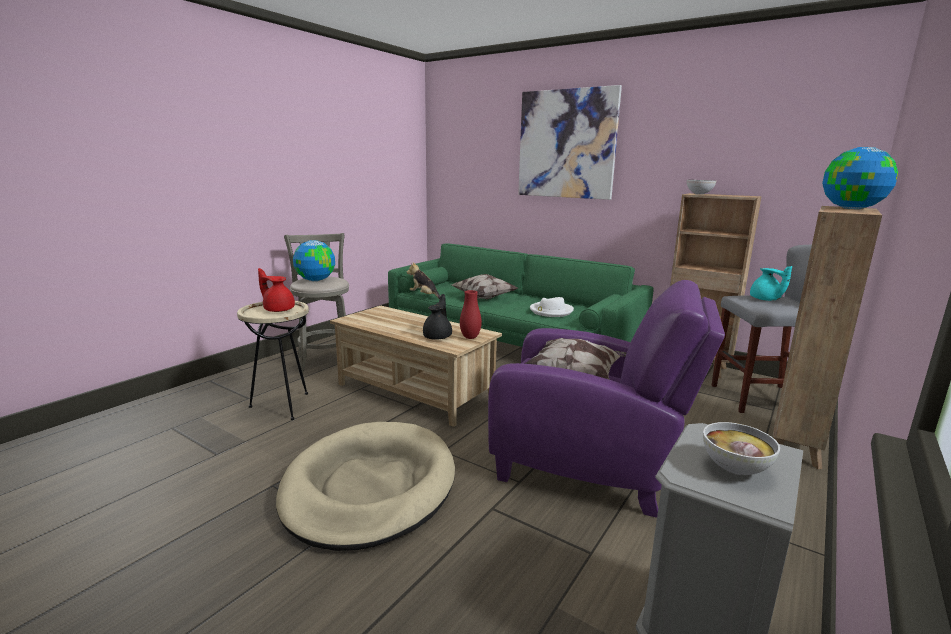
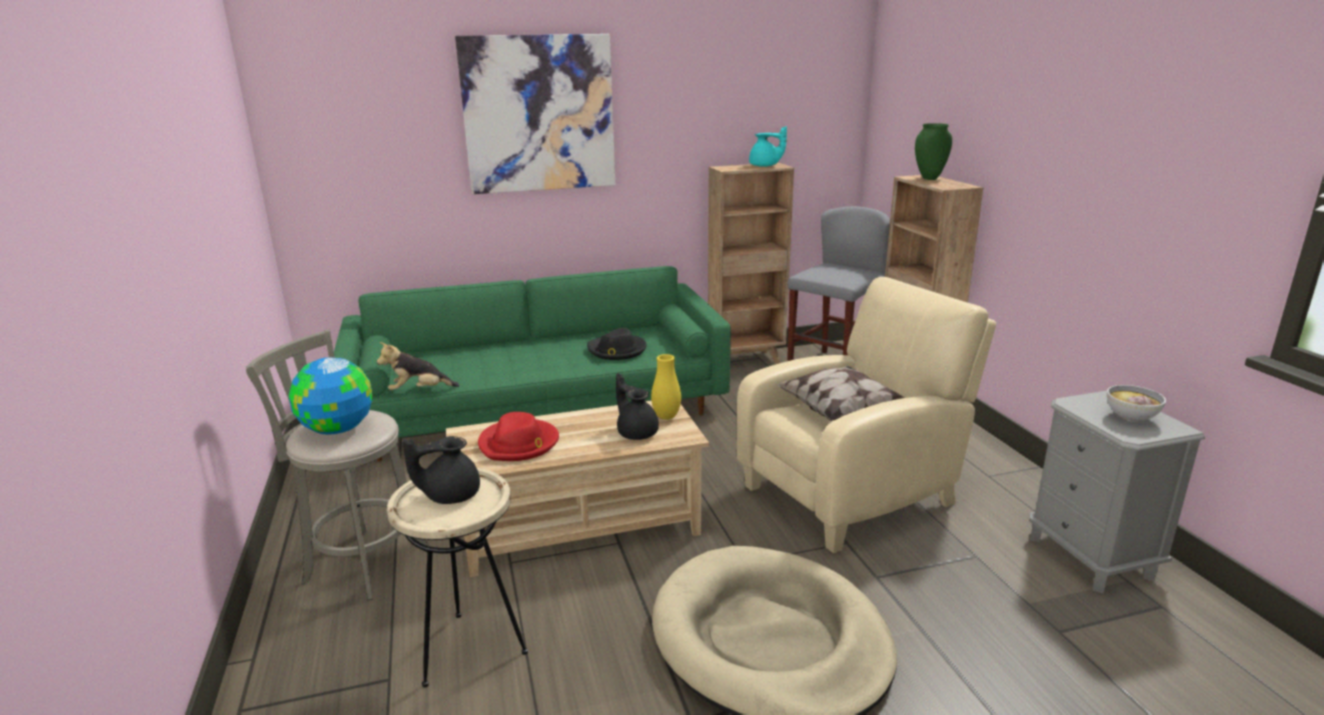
camera: 50 degrees left, 5 degrees up
red teapot [258,268,295,312] -> black teapot [402,436,480,504]
pillow [452,274,517,300] -> none
red vase [460,290,482,339] -> yellow vase [651,354,681,420]
purple armchair [488,280,725,518] -> beige armchair [737,277,996,553]
white hat [530,297,574,317] -> black hat [587,328,647,360]
bowl [687,180,716,195] -> none
turquoise teapot [750,266,792,301] -> turquoise teapot moved to [749,126,787,167]
globe [822,147,898,209] -> green vase [915,123,952,180]
none -> red hat [478,412,559,461]

